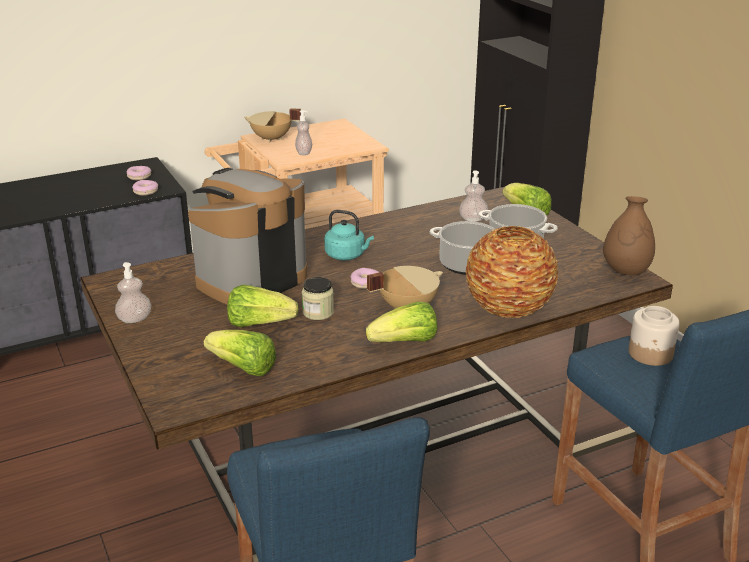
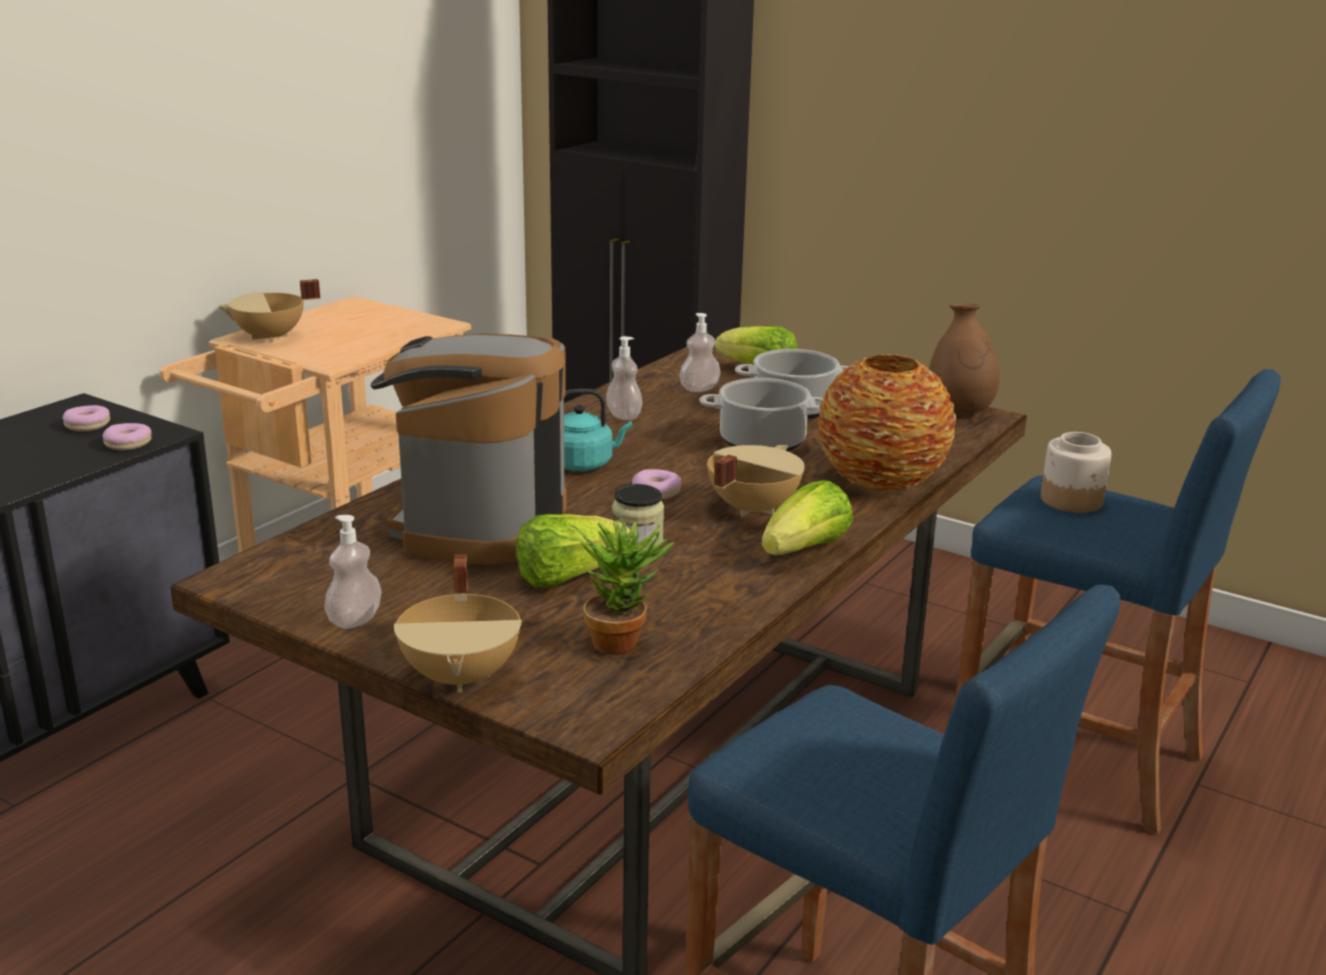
camera: 30 degrees left, 5 degrees down
lettuce [204,330,276,377] -> potted plant [570,521,675,655]
soap dispenser [295,110,312,155] -> soap dispenser moved to [606,336,643,420]
none -> beige cooking pot [394,554,522,693]

